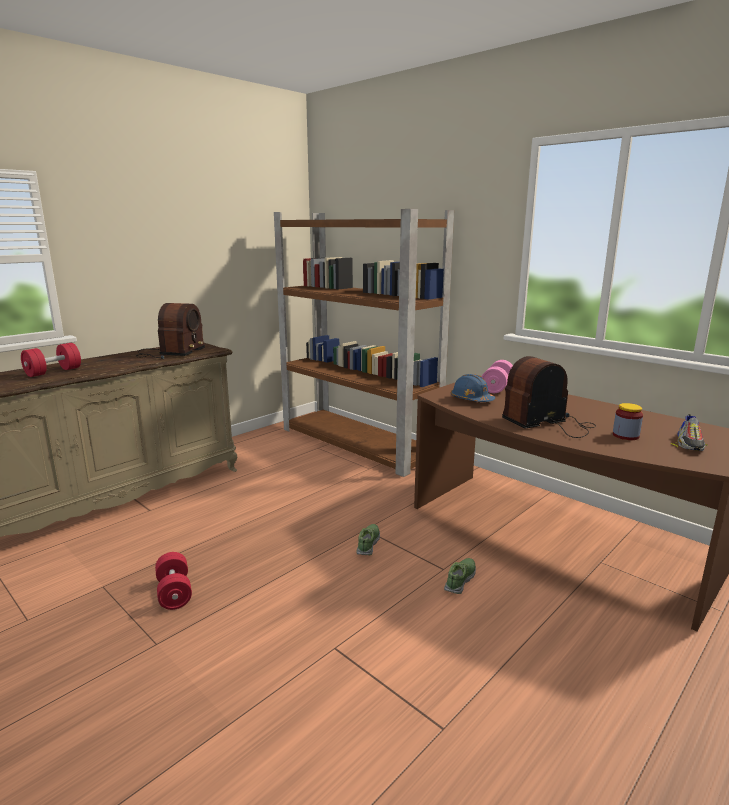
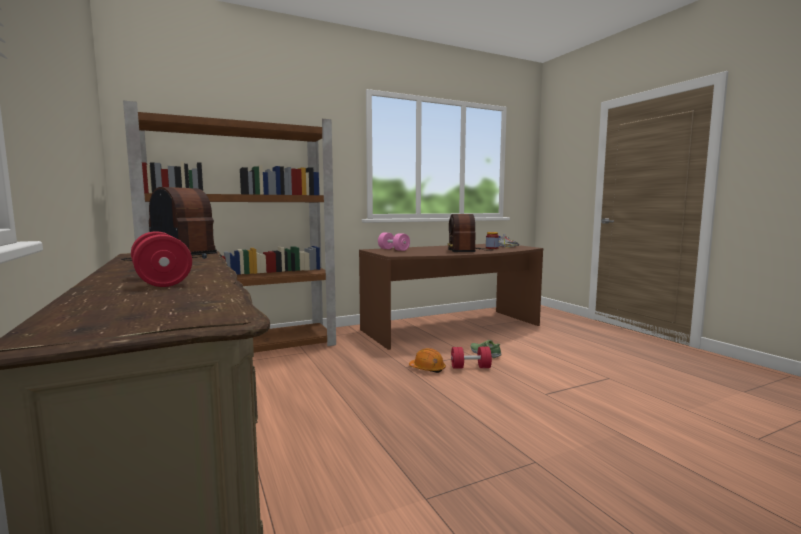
camera: 70 degrees left, 10 degrees down
red dumbbell [155,552,192,610] -> red dumbbell moved to [451,347,492,369]
shoe [356,524,380,555] -> orange hard hat [409,348,446,373]
blue hard hat [451,374,495,402] -> none

